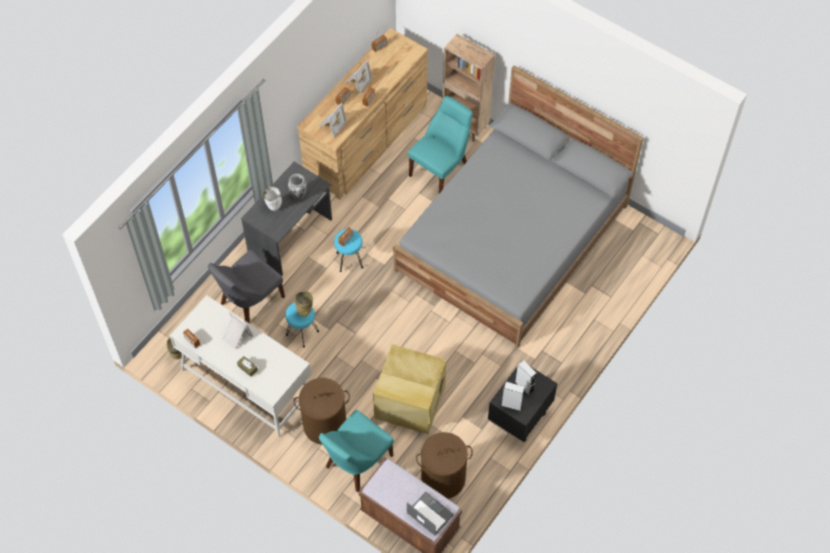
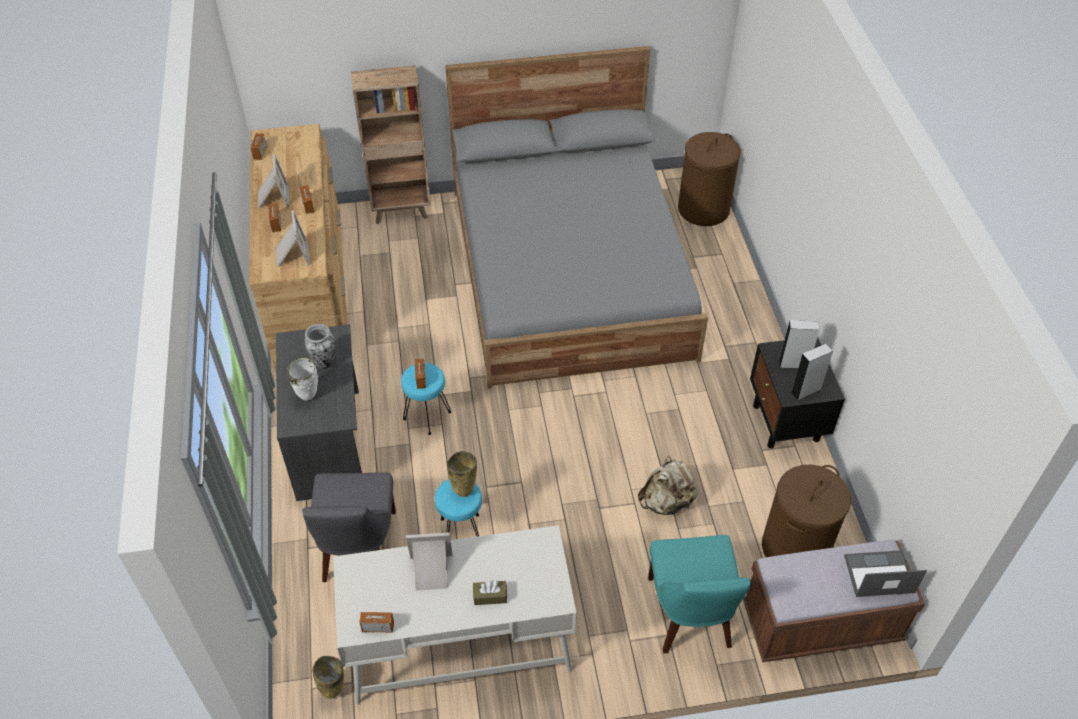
camera: 45 degrees left, 10 degrees down
brown laundry basket [294,378,350,445] -> brown laundry basket moved to [678,132,741,226]
beige storage box [373,344,446,434] -> beige backpack [638,456,698,515]
turquoise chair [408,96,473,193] -> none

